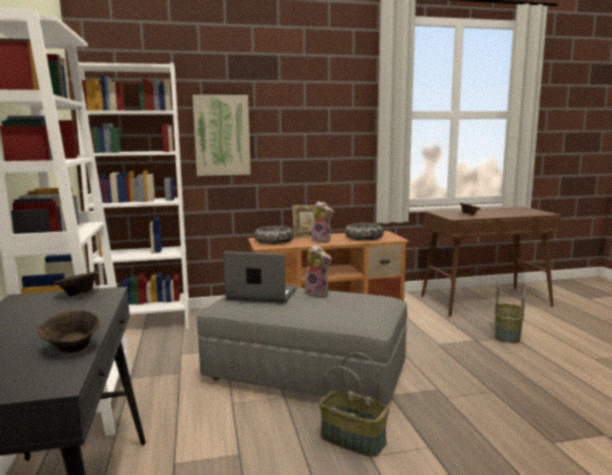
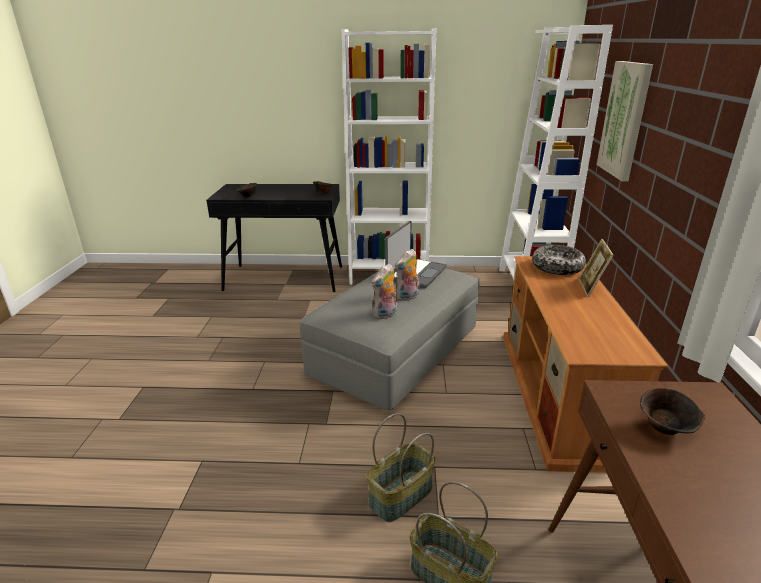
camera: 105 degrees right, 15 degrees up
plush toy [311,201,334,243] -> plush toy moved to [372,263,398,320]
basket [319,353,389,457] -> basket moved to [366,413,435,522]
bowl [345,223,384,241] -> none

